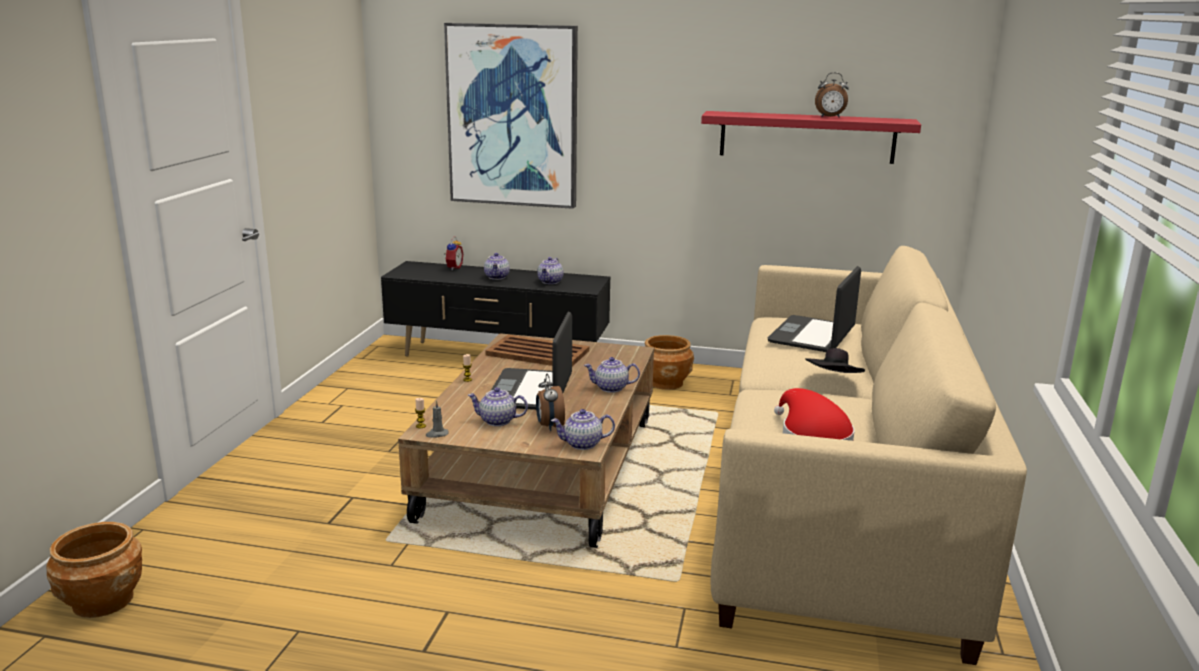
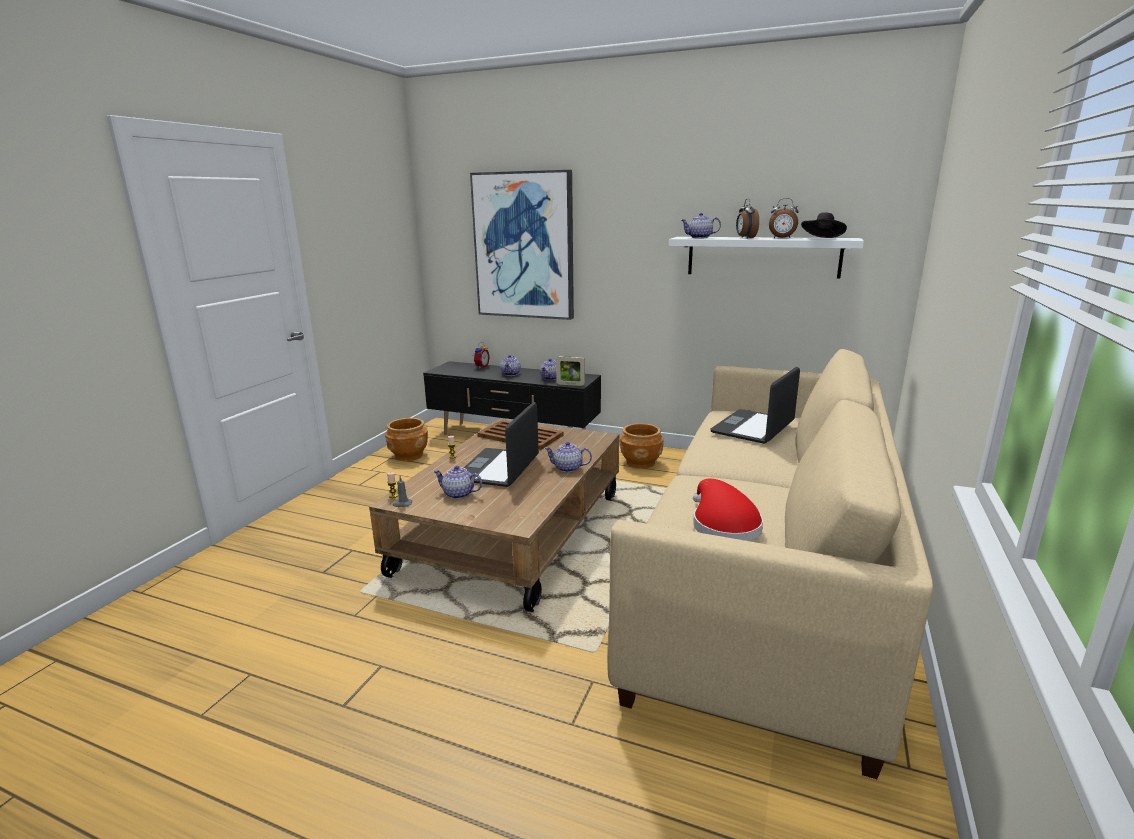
camera: 10 degrees right, 0 degrees up
brown planter [46,522,142,618] -> brown planter moved to [385,418,428,461]
alarm clock [536,374,565,431] -> alarm clock moved to [736,199,759,239]
teapot [551,409,615,450] -> teapot moved to [681,213,721,238]
red shelf [701,111,921,164] -> white shelf [669,237,864,279]
black hat [805,348,865,373] -> black hat moved to [801,212,847,238]
none -> picture frame [556,356,585,386]

